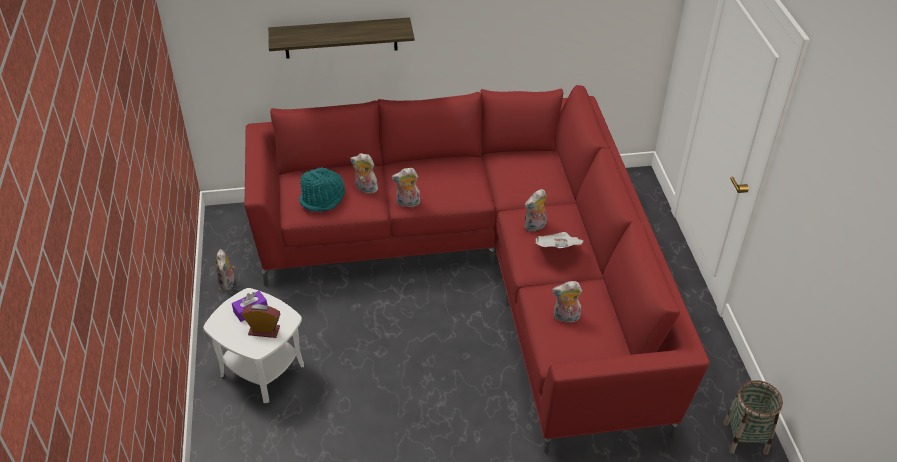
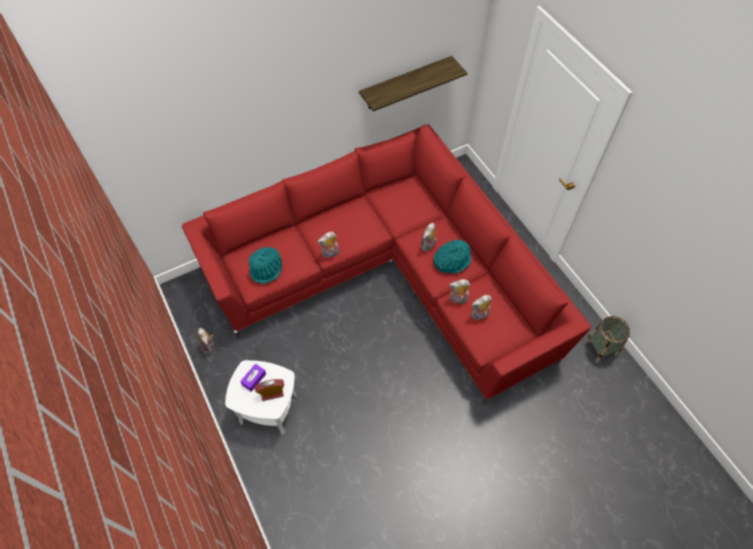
camera: 20 degrees left, 15 degrees up
shelf [268,17,415,59] -> shelf moved to [359,56,467,111]
plush toy [350,153,381,194] -> plush toy moved to [449,279,470,303]
newspaper [535,232,584,248] -> turquoise hat [434,240,471,273]

